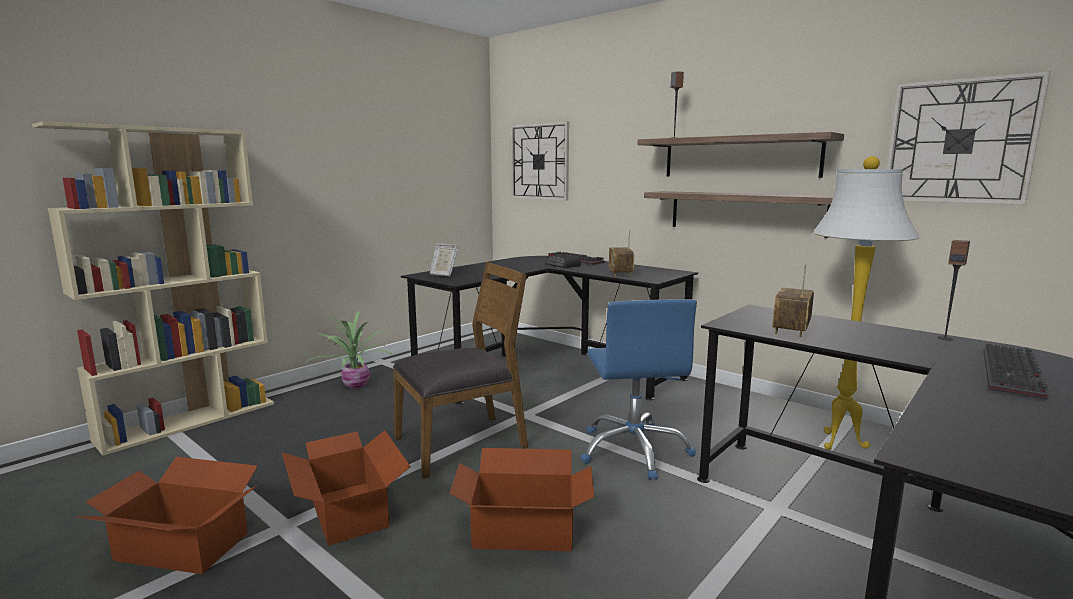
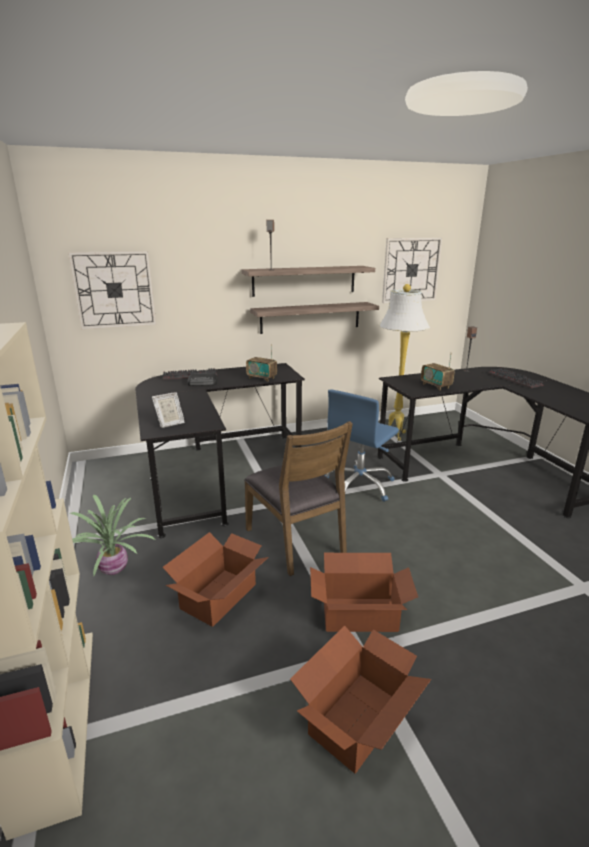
camera: 60 degrees left, 10 degrees up
brown chair [393,262,528,479] -> brown chair turned 150 degrees clockwise [244,421,353,576]
cardboard box [449,448,594,551] -> cardboard box moved to [162,532,268,627]
blue office chair [581,299,697,480] -> blue office chair turned 105 degrees clockwise [325,389,399,502]

